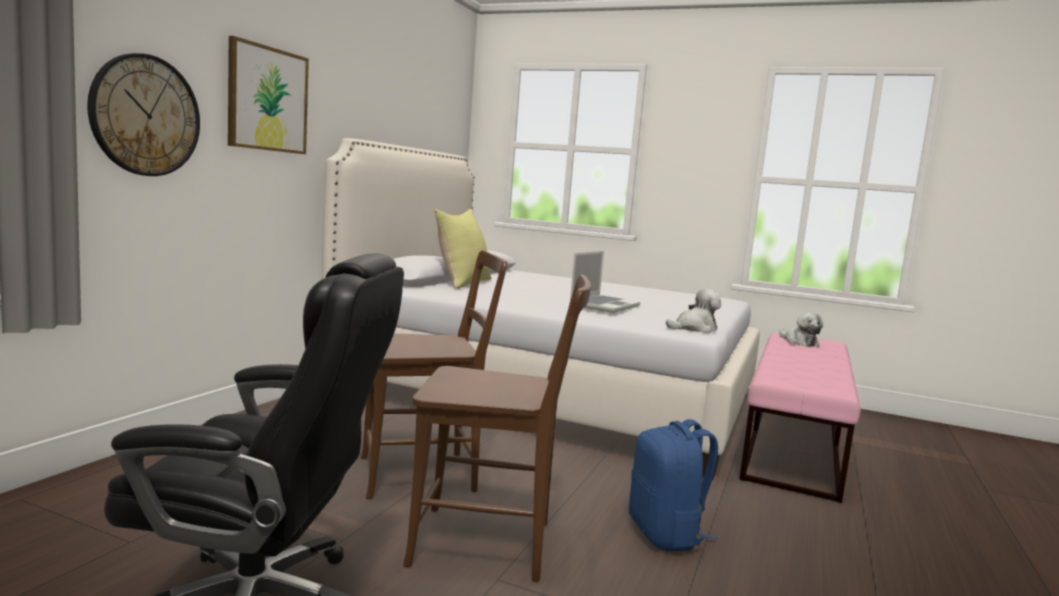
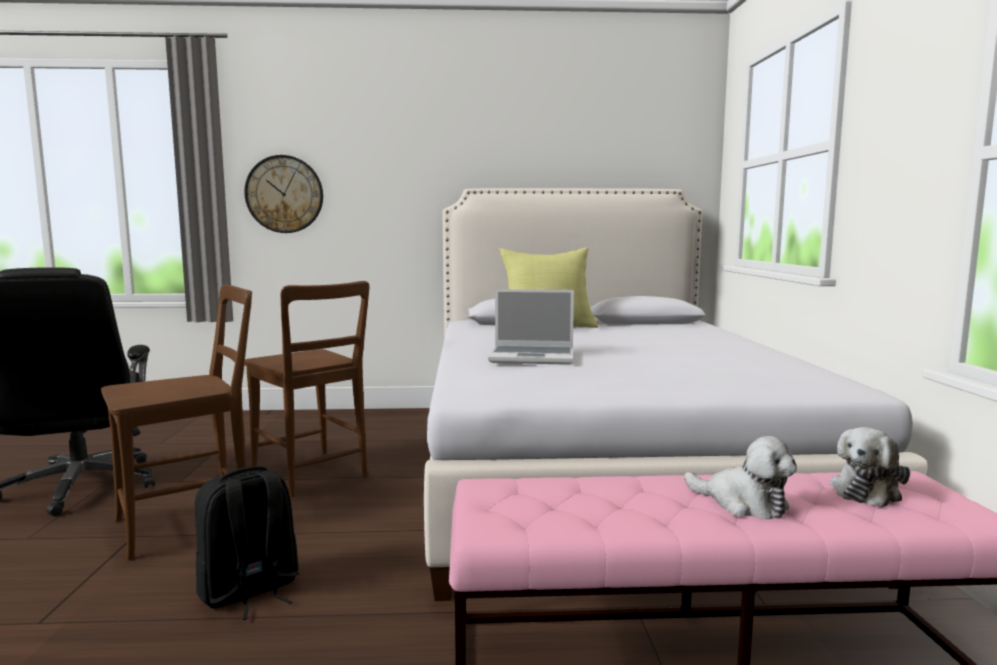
camera: 65 degrees right, 0 degrees up
picture [228,36,309,154] -> none
brown chair [403,274,591,582] -> brown chair turned 105 degrees counterclockwise [101,284,252,560]
blue backpack [629,419,718,551] -> black backpack [195,466,299,620]
plush toy [666,289,721,333] -> plush toy moved to [684,436,797,519]

